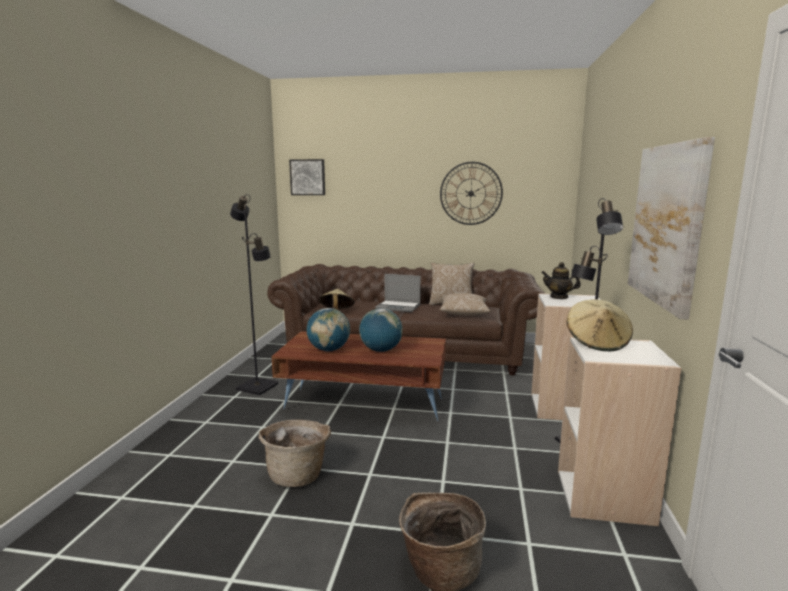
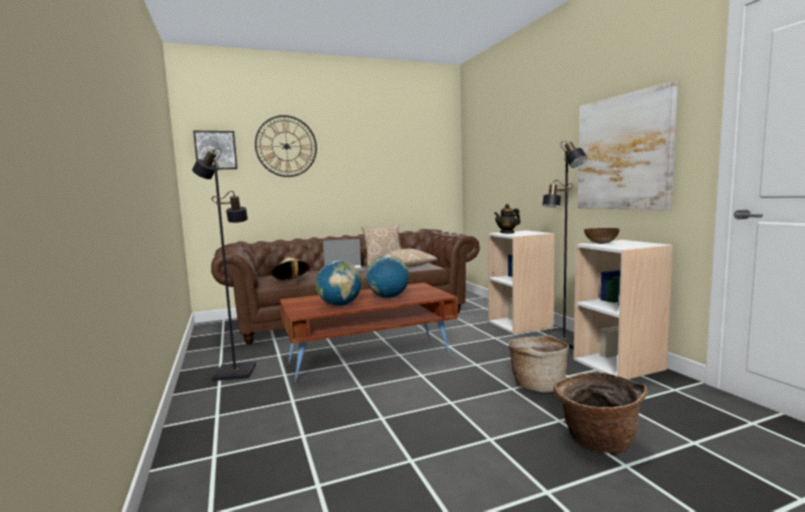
camera: 30 degrees left, 5 degrees down
basket [258,420,331,487] -> basket moved to [508,335,569,392]
wall clock [440,162,503,225] -> wall clock moved to [255,115,317,177]
beige hat [566,299,633,351] -> bowl [584,228,619,244]

